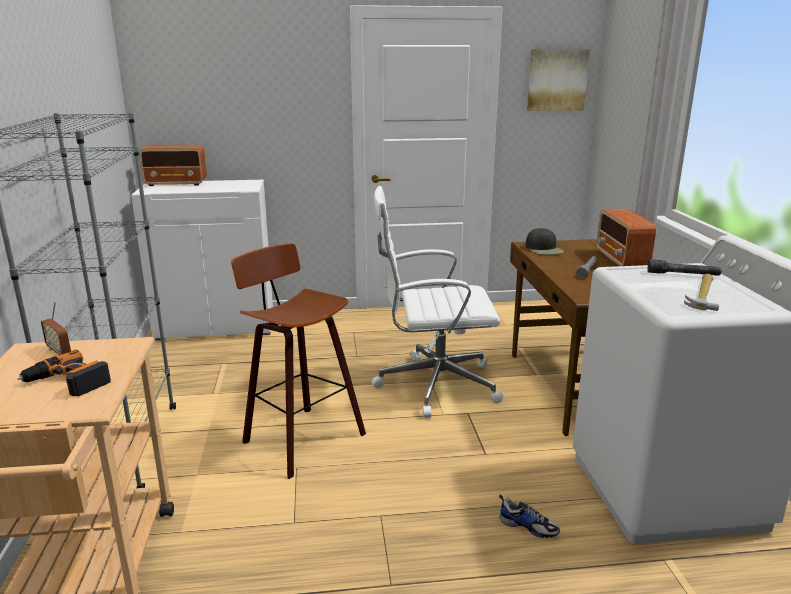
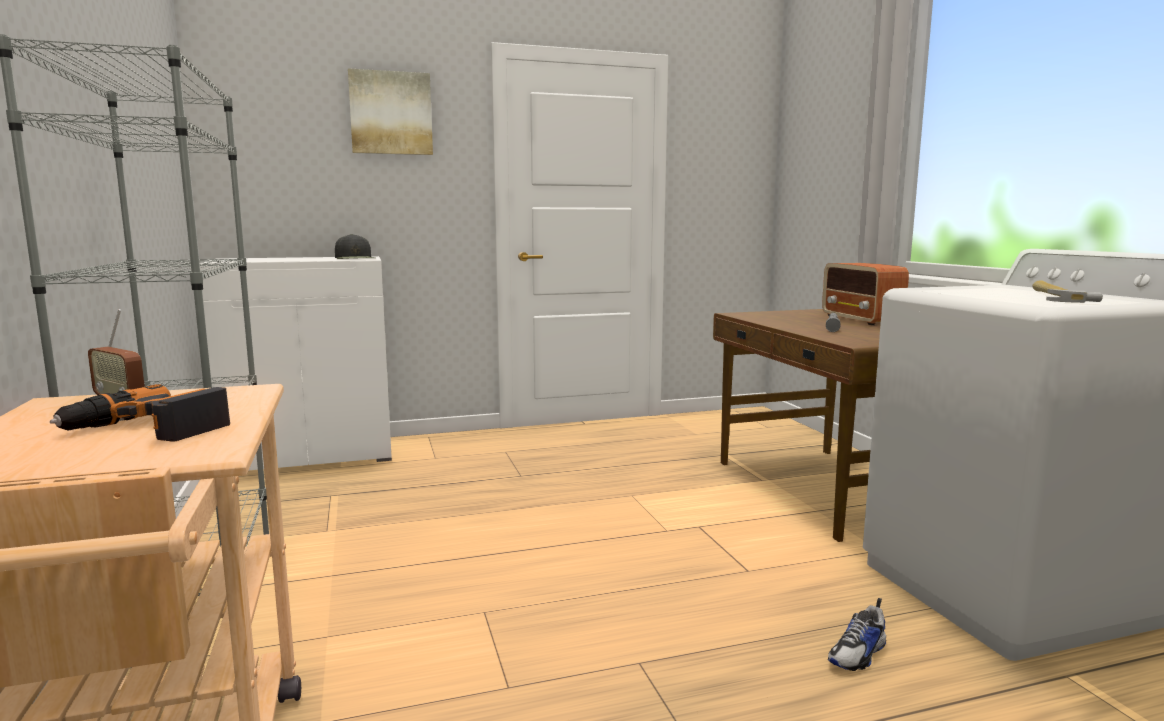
camera: 10 degrees left, 10 degrees down
radio [139,145,207,186] -> none
stool [231,243,366,479] -> none
white office chair [372,186,503,418] -> none
shoe [499,494,560,538] -> shoe turned 120 degrees clockwise [828,598,886,671]
black cap [525,228,564,255] -> black cap moved to [335,234,375,259]
picture [527,49,590,111] -> picture moved to [348,68,433,155]
grey flashlight [647,259,722,276] -> none

